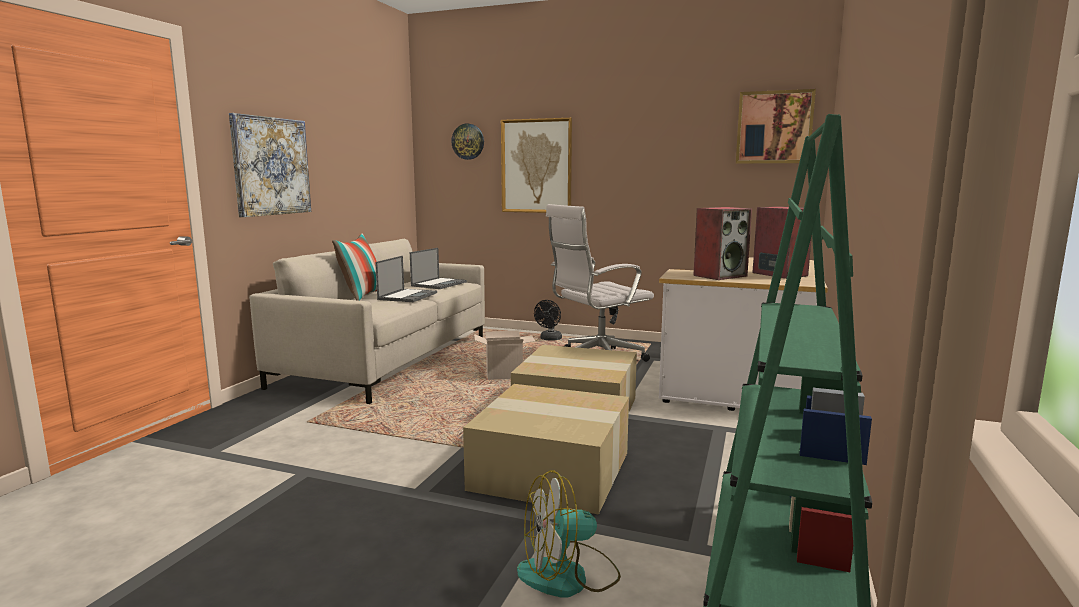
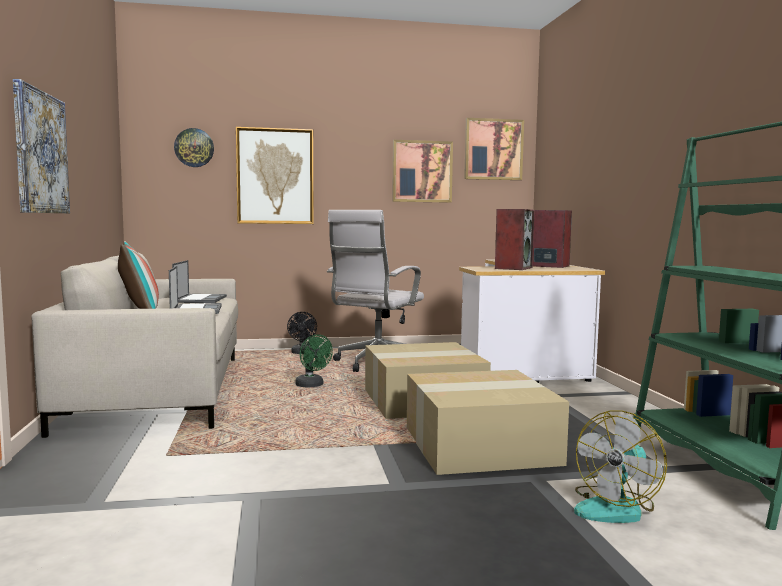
camera: 30 degrees left, 5 degrees down
cardboard box [474,330,535,380] -> green fan [295,334,333,387]
none -> picture [392,140,453,203]

